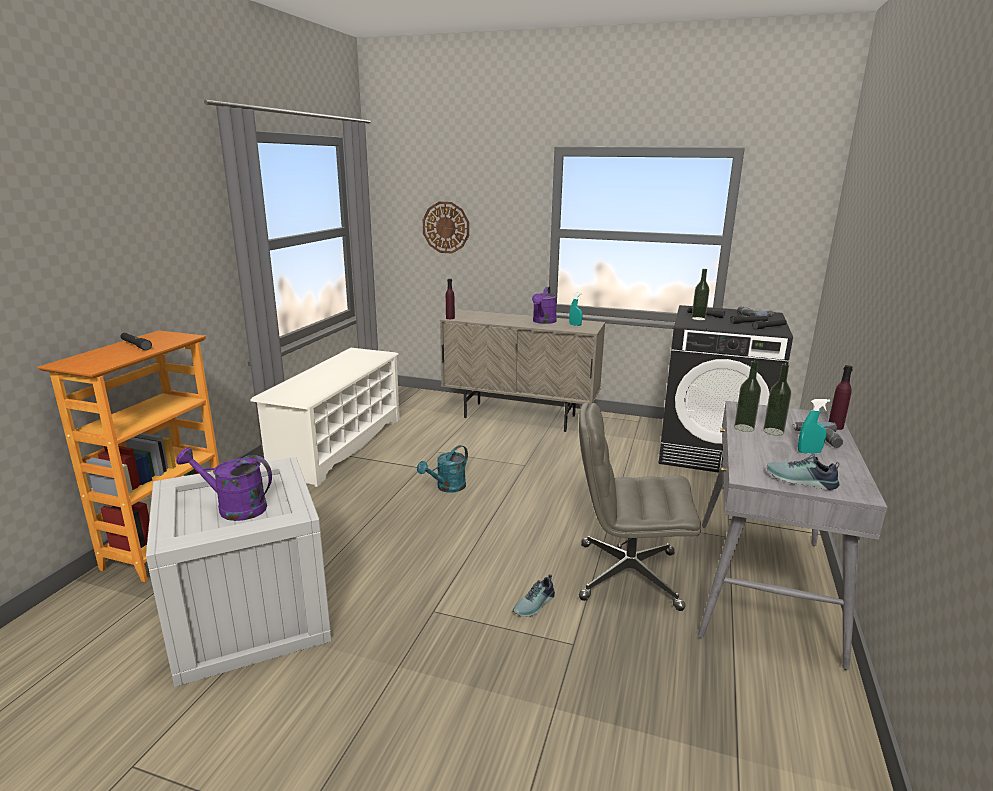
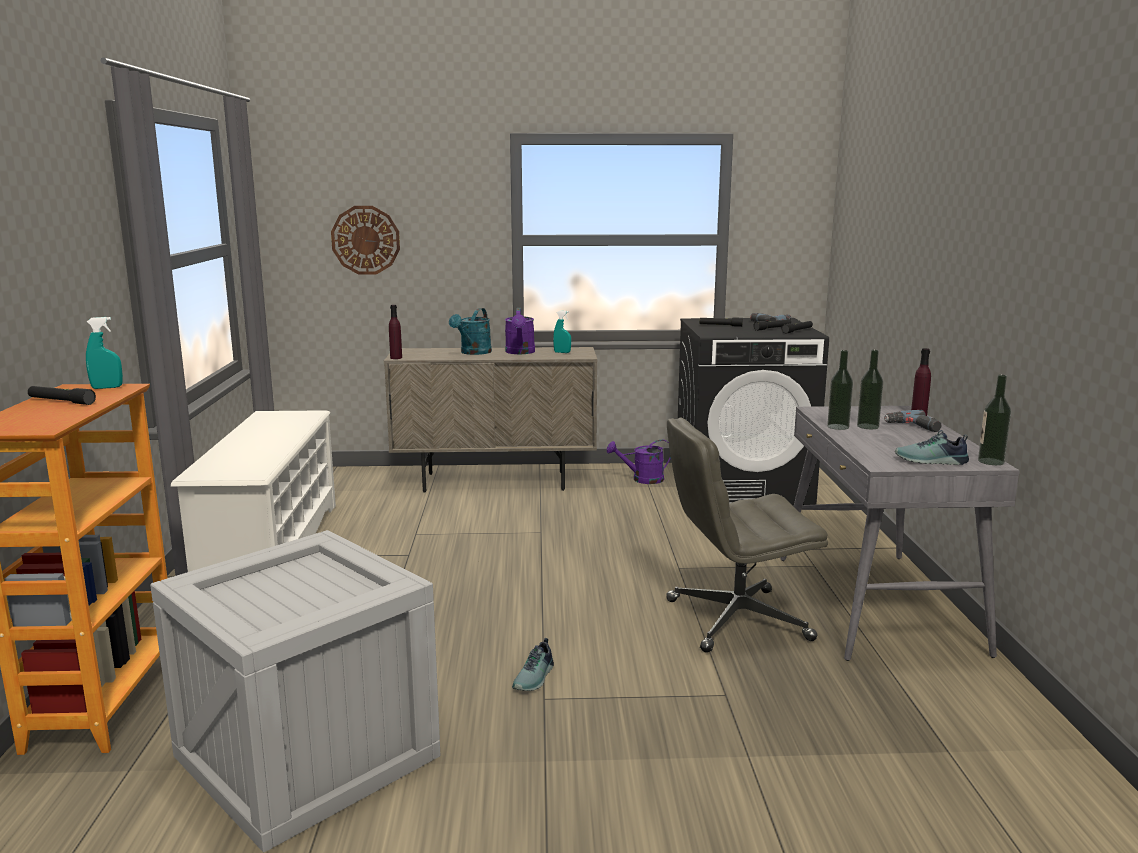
camera: 20 degrees left, 5 degrees down
purple watering can [176,447,272,521] -> purple watering can moved to [607,440,671,484]
turquoise watering can [417,445,468,493] -> turquoise watering can moved to [449,308,492,355]
shoe [513,574,555,617] -> shoe moved to [512,638,554,691]
bottle [692,269,709,320] -> bottle moved to [978,375,1011,465]
turquoise spray bottle [798,399,830,454] -> turquoise spray bottle moved to [86,317,123,389]

